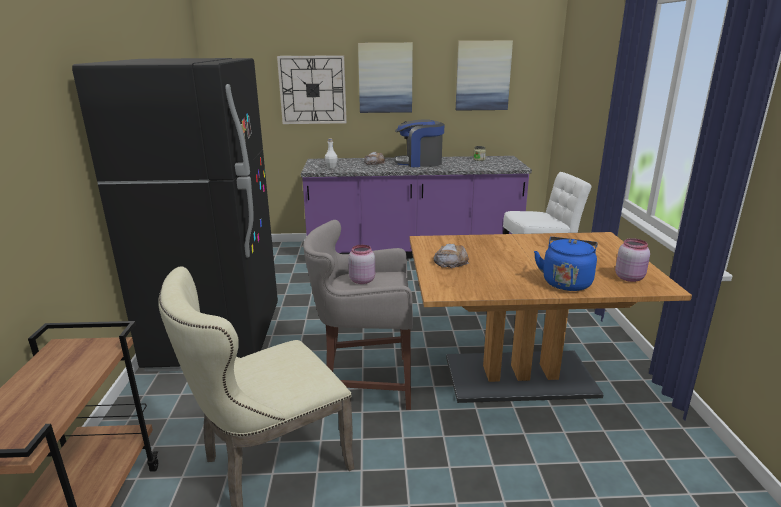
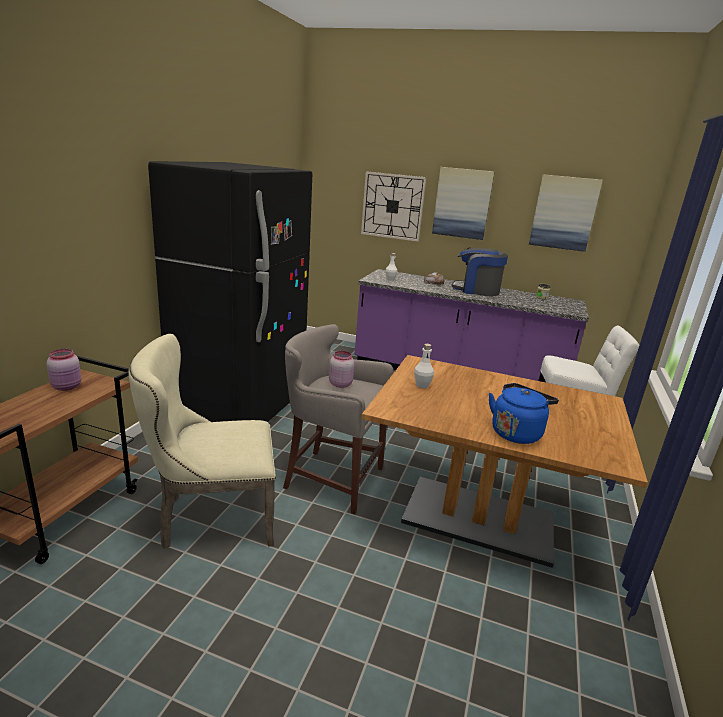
camera: 20 degrees right, 0 degrees up
bread [434,244,469,268] -> white bottle [414,344,434,388]
pink jar [615,238,650,282] -> pink jar moved to [46,349,81,391]

